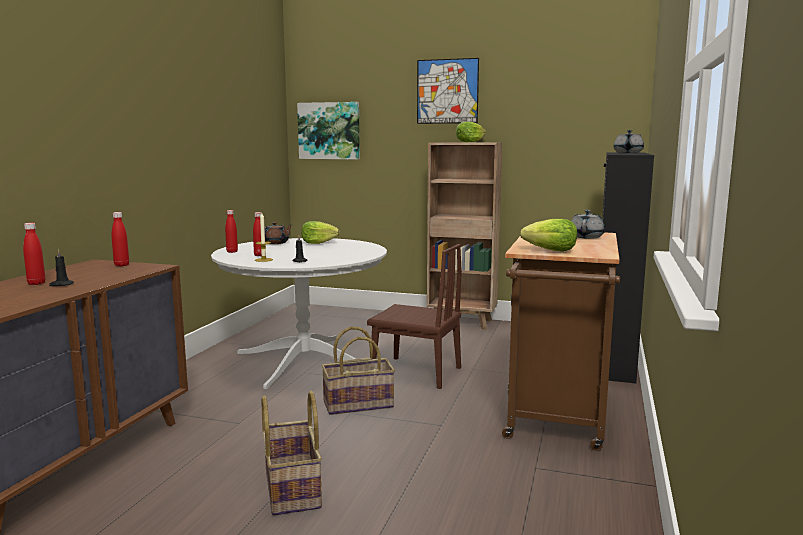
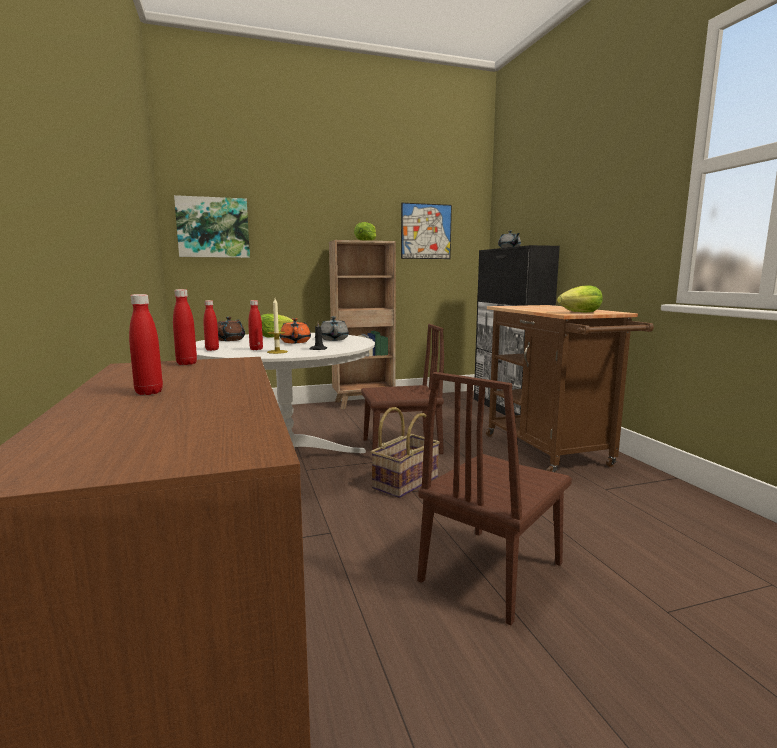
camera: 35 degrees left, 0 degrees up
black candle [49,249,74,286] -> none
basket [262,391,322,516] -> brown chair [417,372,572,626]
picture [417,58,479,124] -> picture moved to [401,203,452,259]
grey teapot [571,210,605,239] -> grey teapot moved to [321,316,349,341]
none -> orange teapot [280,318,311,343]

